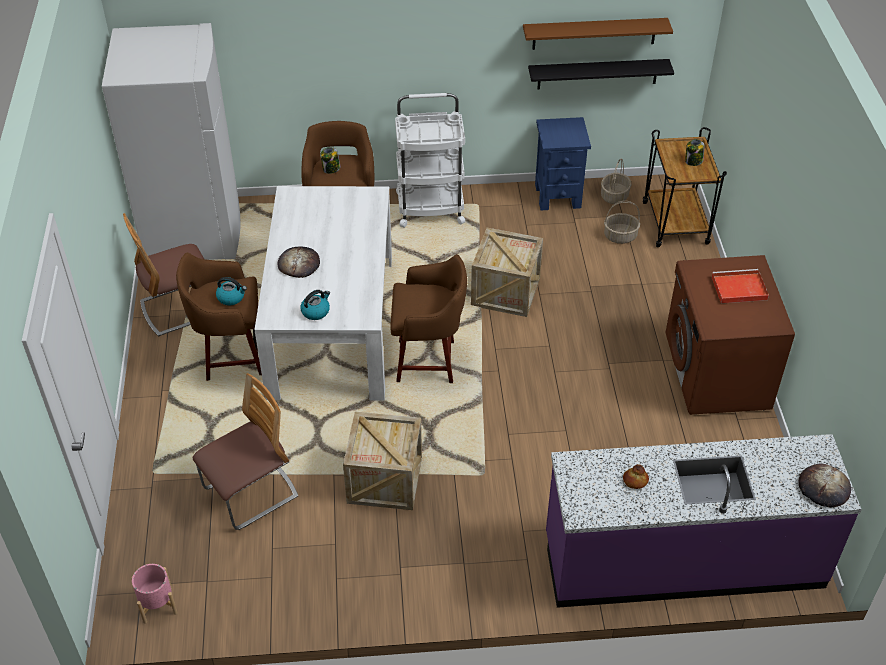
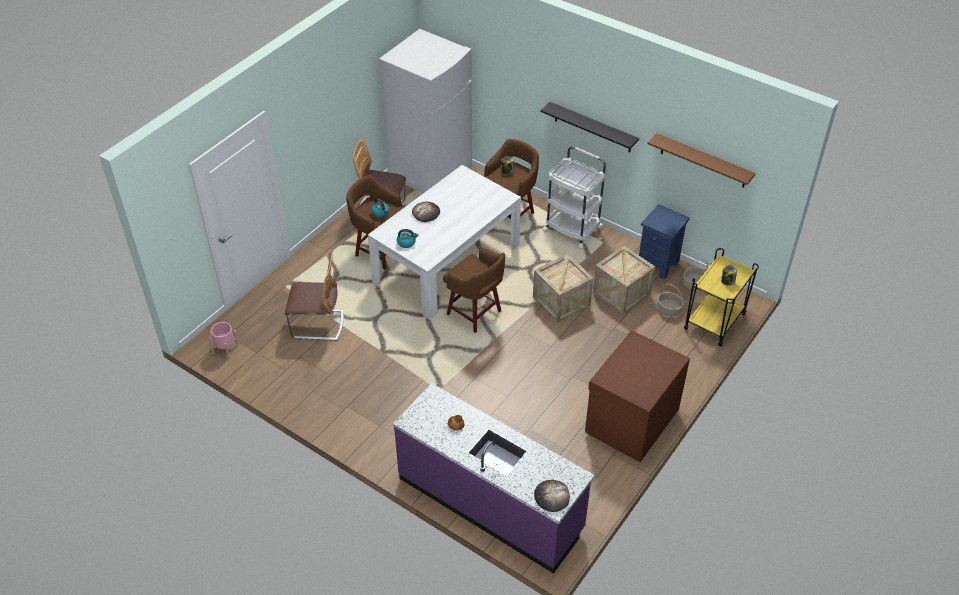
camera: 40 degrees right, 0 degrees up
crate [343,412,422,510] -> crate moved to [593,246,655,315]
black shelf [528,59,674,89] -> black shelf moved to [540,102,639,152]
brown cart [643,127,727,247] -> yellow cart [684,248,759,347]
red tray [712,269,769,303] -> none

